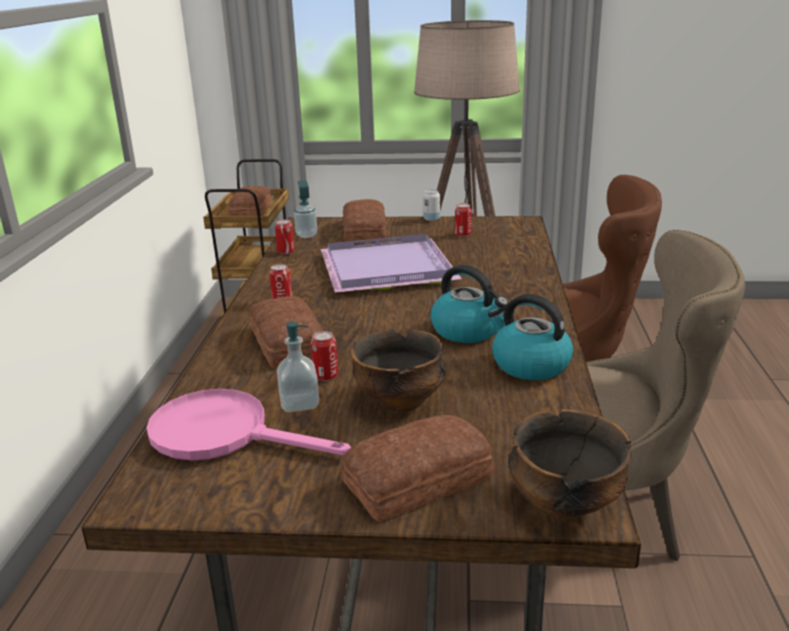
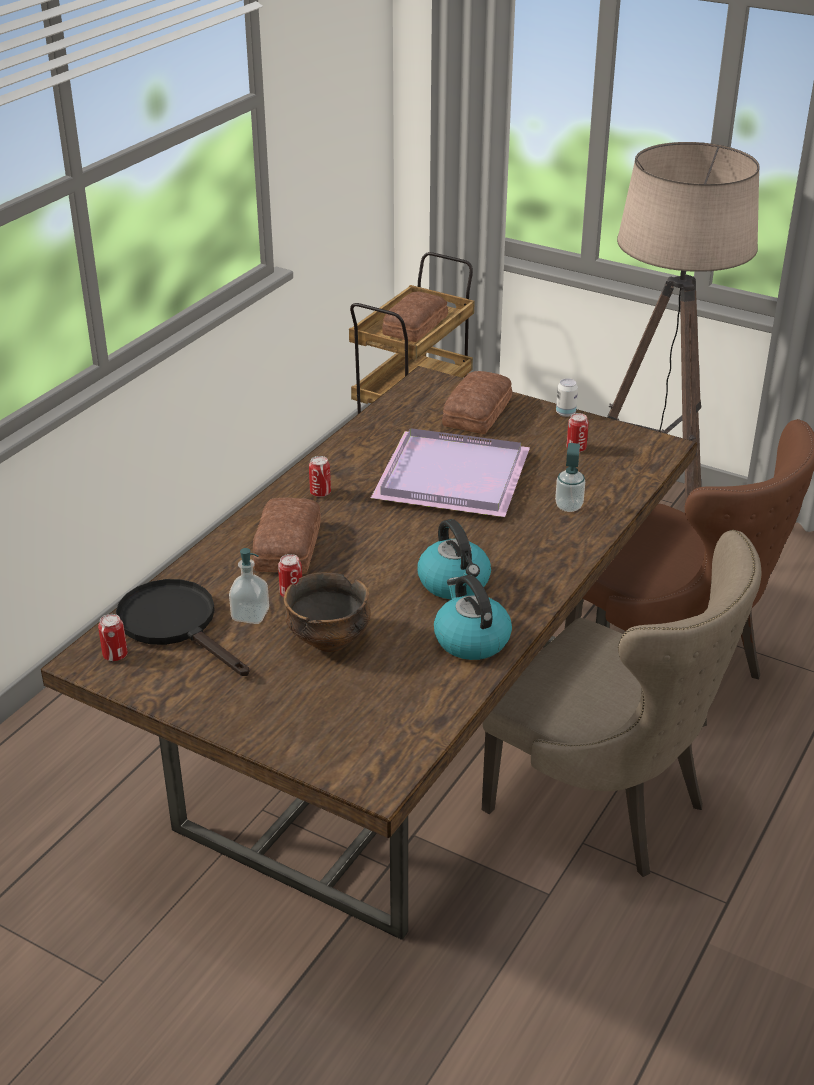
camera: 25 degrees right, 10 degrees up
pink frying pan [146,389,351,461] -> black frying pan [116,579,249,676]
can [275,219,295,254] -> can moved to [98,614,128,661]
soap dispenser [294,180,317,238] -> soap dispenser moved to [555,443,585,512]
bread [341,415,495,522] -> none
bowl [508,409,631,518] -> none

